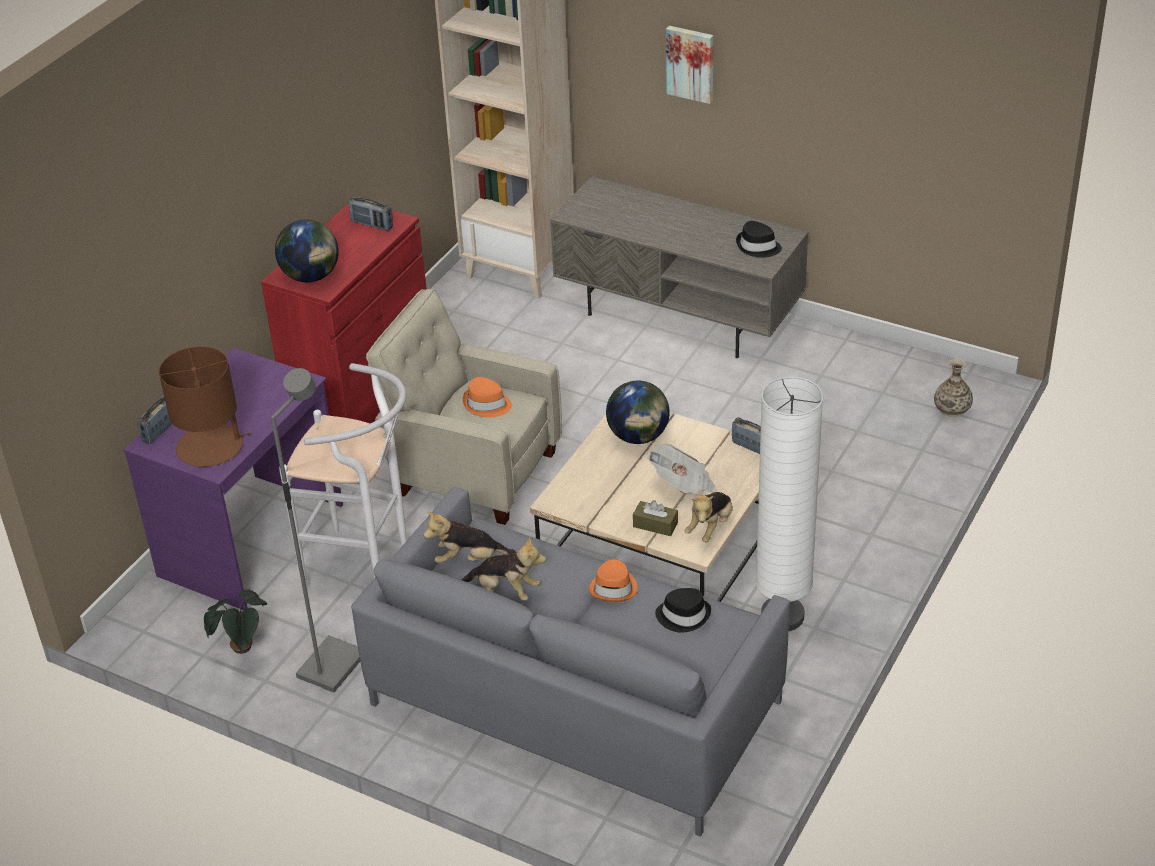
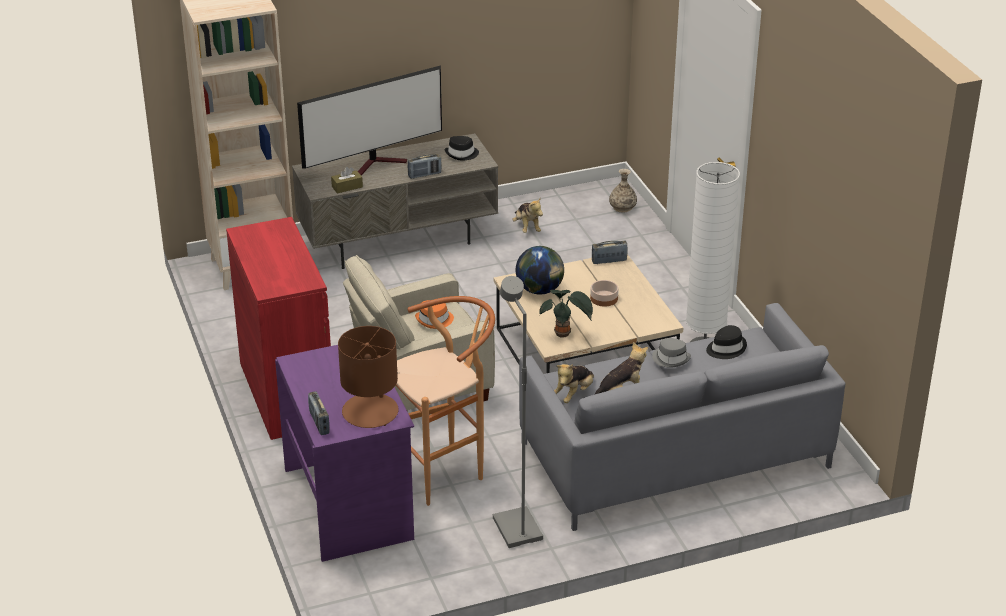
camera: 50 degrees left, 5 degrees down
potted plant [204,589,267,654] -> potted plant moved to [539,290,593,338]
globe [275,219,339,282] -> none
white stool [279,363,407,587] -> brown stool [396,296,495,506]
radio [349,197,393,231] -> radio moved to [408,154,442,179]
orange hat [588,559,638,602] -> grey hat [652,338,691,368]
brown tissue box [633,500,678,536] -> brown tissue box moved to [331,167,363,194]
newspaper [647,444,718,495] -> bowl [590,280,618,307]
picture [666,26,713,104] -> none
plush toy [685,492,733,542] -> plush toy moved to [512,197,543,233]
none -> television [297,65,442,175]

